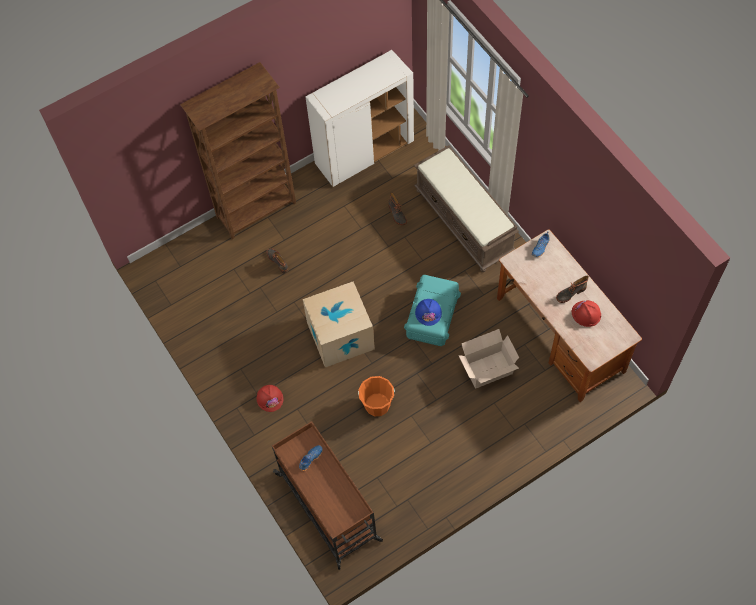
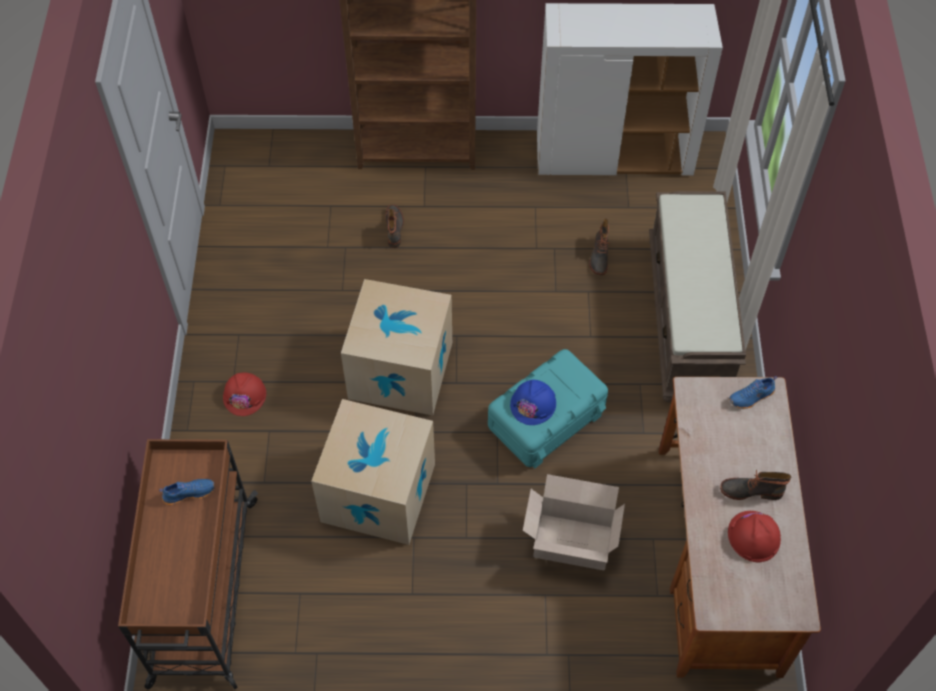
camera: 30 degrees right, 5 degrees down
orange bucket [358,376,395,416] -> cardboard box [311,399,435,545]

